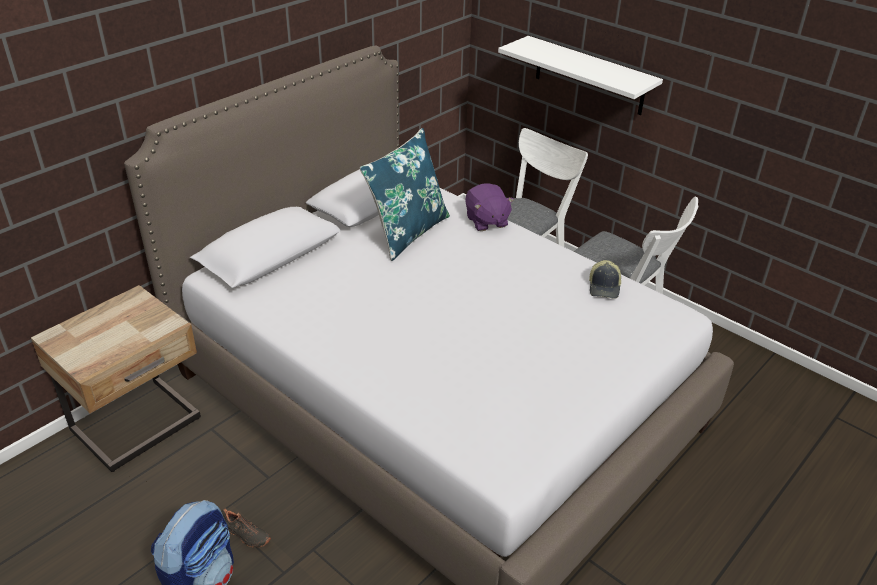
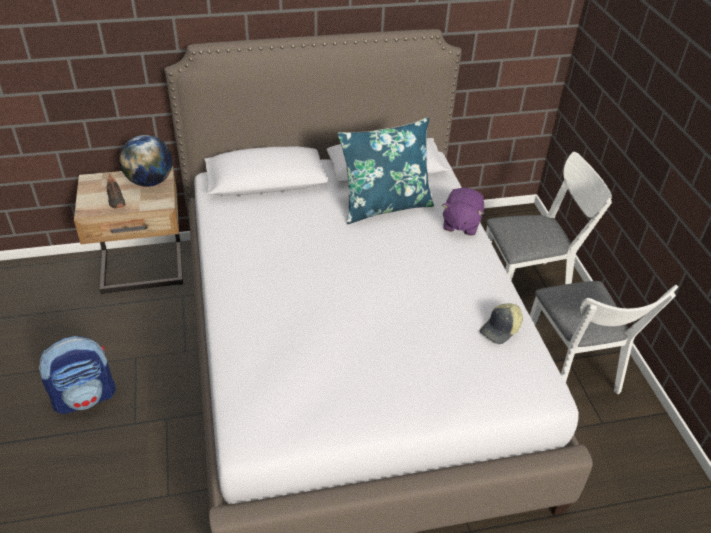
camera: 35 degrees right, 5 degrees up
black shoe [223,509,271,548] -> black shoe moved to [107,174,126,209]
white shelf [498,36,663,115] -> none
none -> globe [119,135,173,187]

